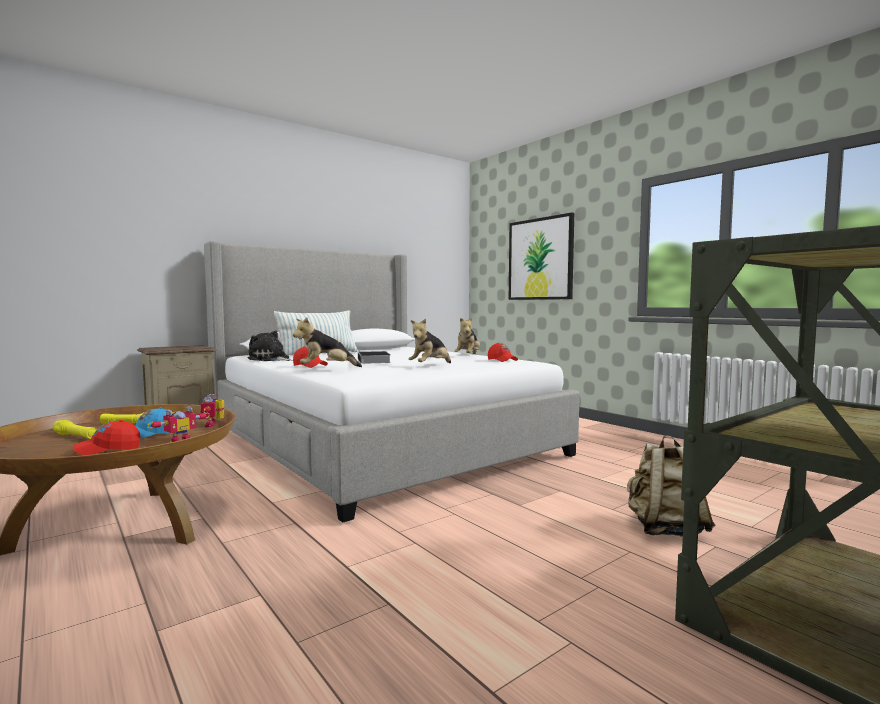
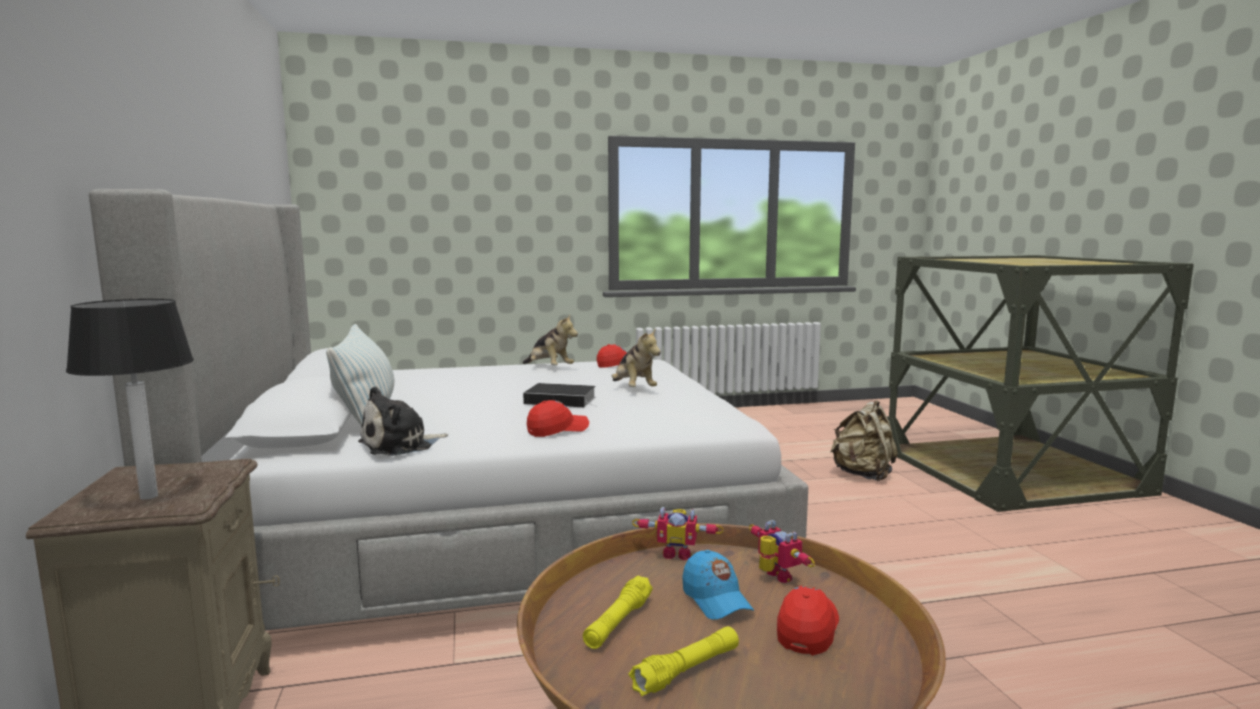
camera: 65 degrees left, 5 degrees up
red cap [73,420,141,455] -> red cap turned 150 degrees counterclockwise [777,585,839,655]
plush toy [293,318,362,367] -> none
picture [509,213,574,300] -> none
none -> table lamp [66,299,194,500]

